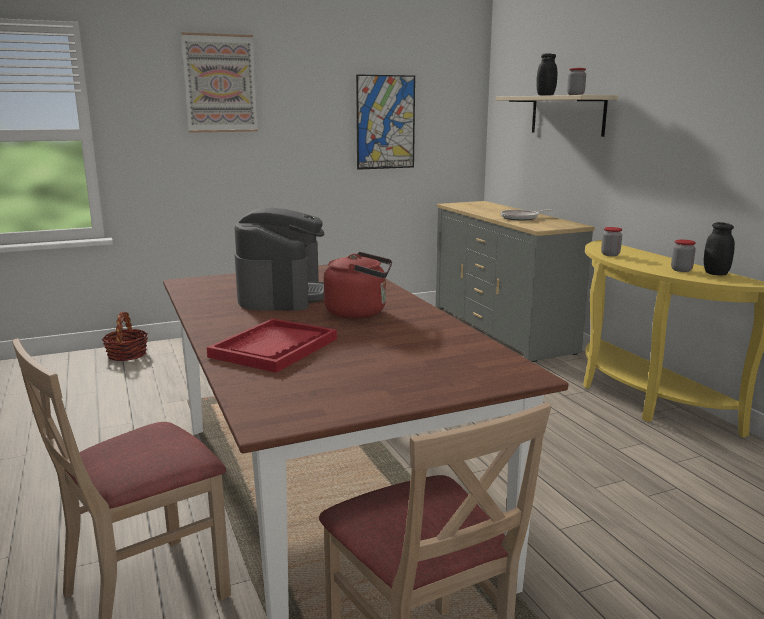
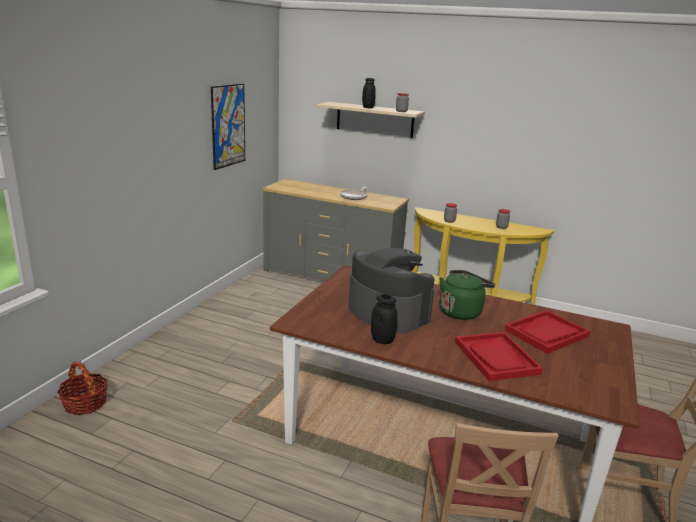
camera: 45 degrees left, 5 degrees up
picture [181,32,258,133] -> none
red kettle [323,252,392,319] -> green kettle [439,270,495,320]
black jar [704,222,735,275] -> black jar moved to [371,294,398,344]
none -> red tray [505,310,590,354]

